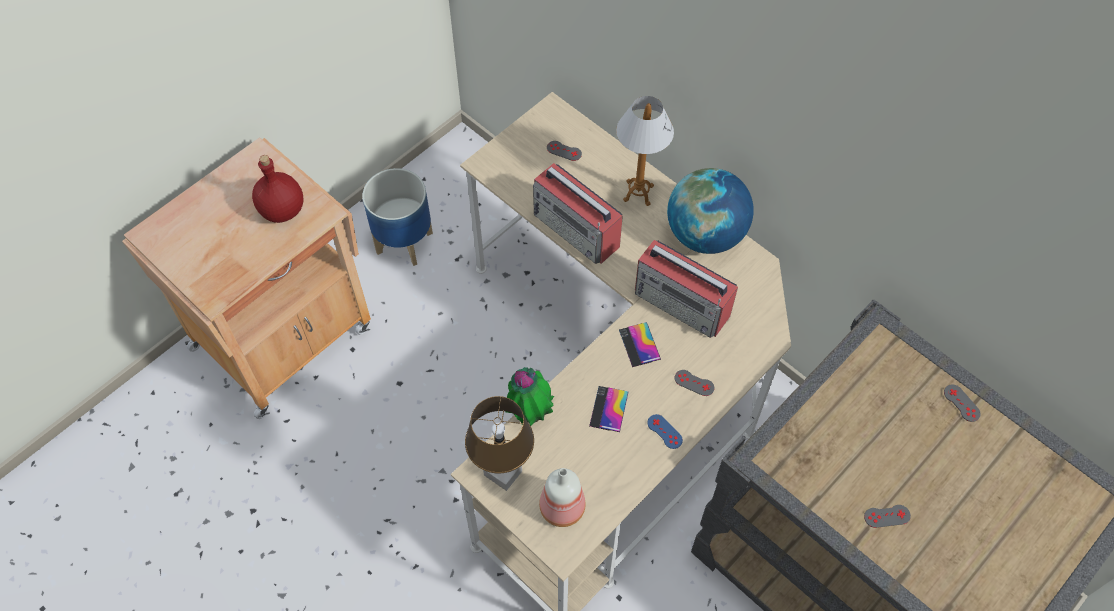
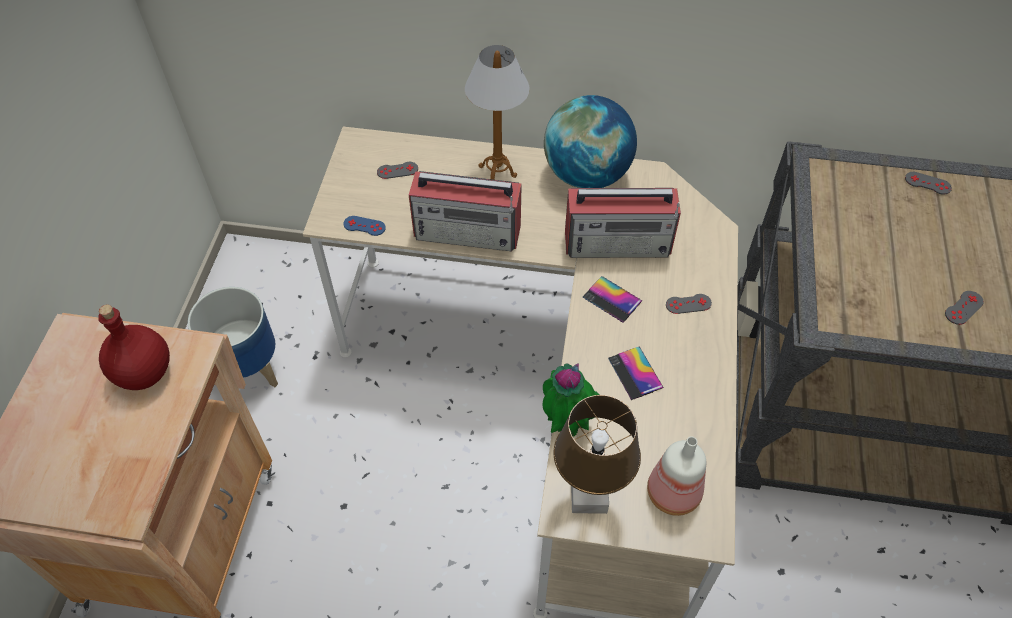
camera: 35 degrees left, 5 degrees down
blue game controller [647,414,683,449] -> blue game controller moved to [343,216,386,236]

